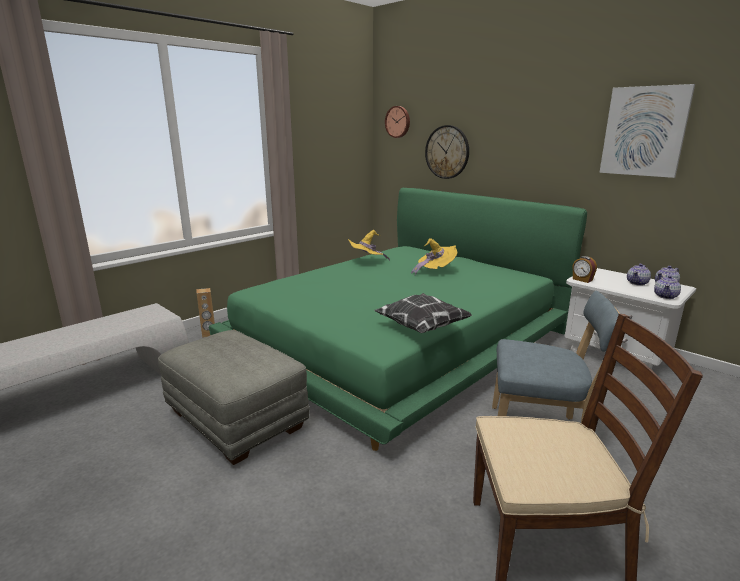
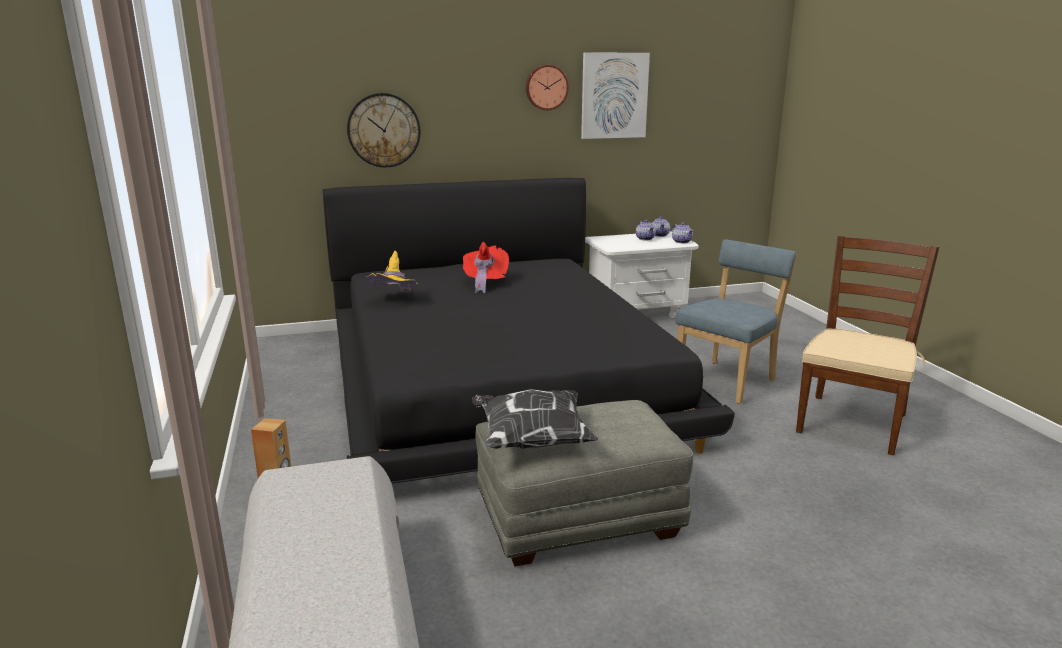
camera: 60 degrees left, 0 degrees up
green bed [209,188,587,451] -> black bed [323,178,735,484]
pillow [374,293,472,333] -> pillow moved to [472,389,599,449]
wall clock [385,106,410,138] -> wall clock moved to [526,65,569,110]
yellow hat [411,238,457,275] -> red hat [463,242,509,293]
alarm clock [572,256,597,283] -> none

